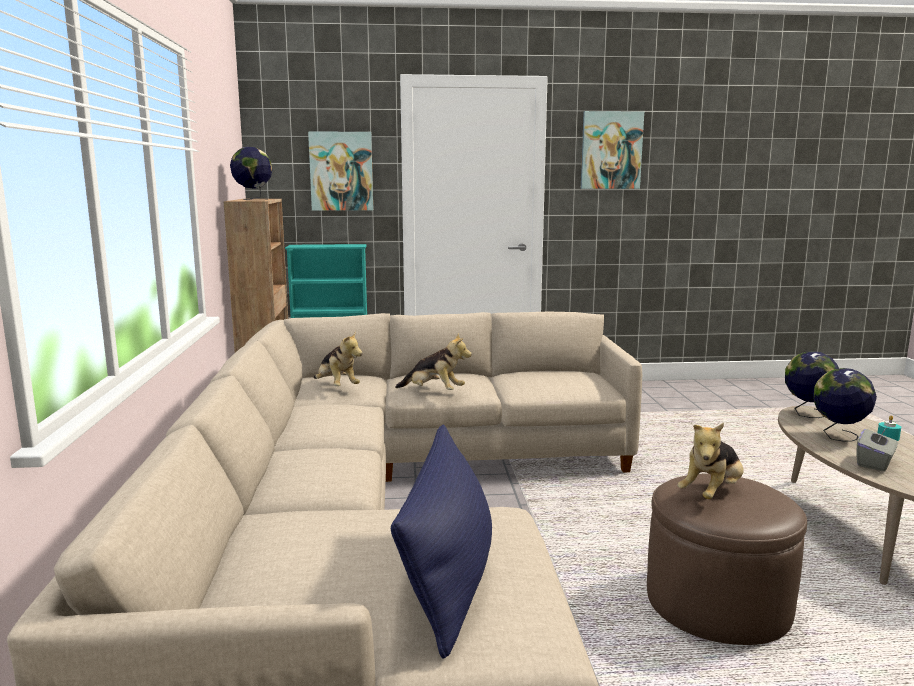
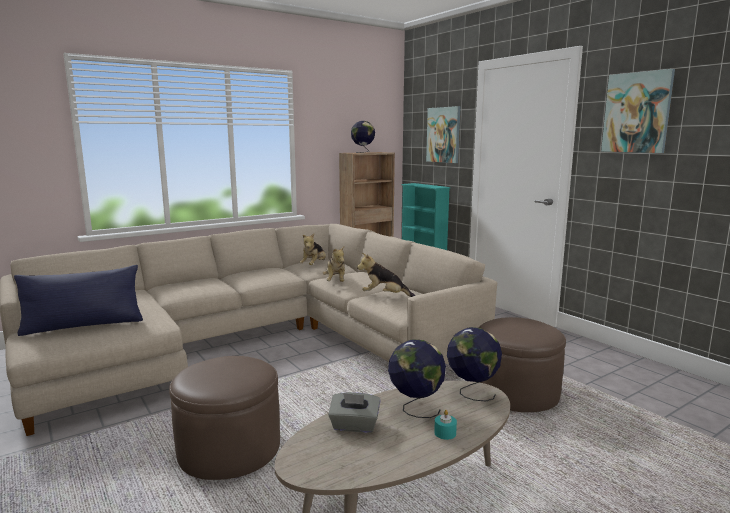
camera: 60 degrees right, 0 degrees up
plush toy [677,423,744,499] -> plush toy moved to [357,253,415,297]
none -> brown ottoman [479,317,566,412]

